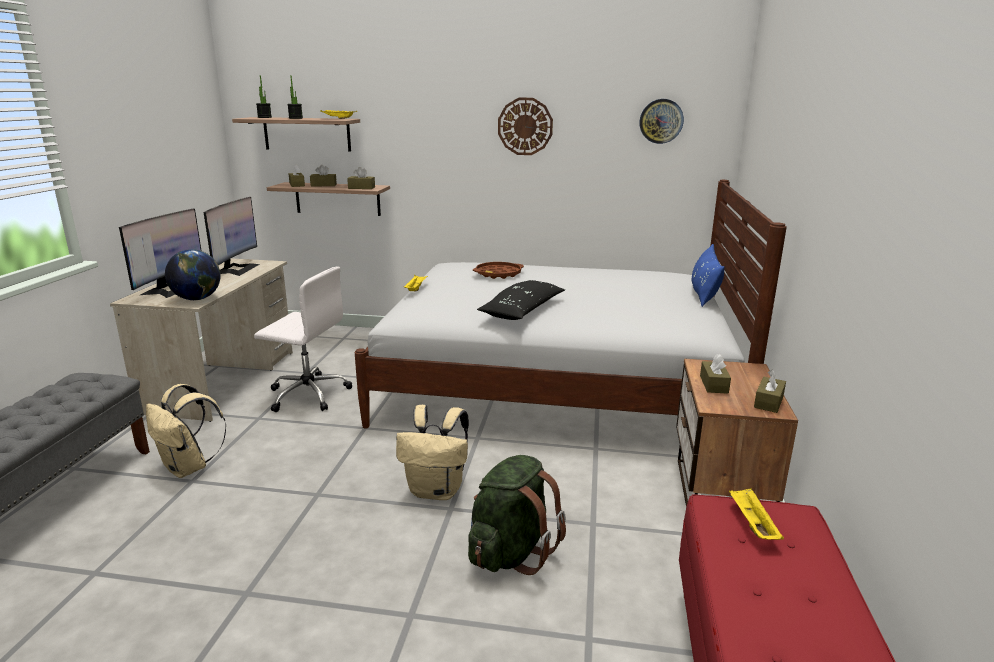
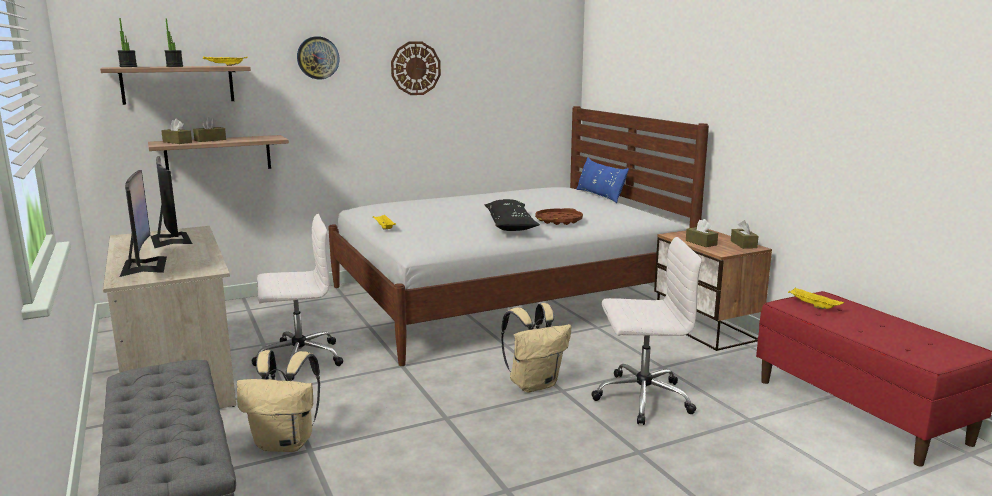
camera: 35 degrees left, 5 degrees down
globe [165,249,220,300] -> none
brown tissue box [347,167,375,189] -> none
green backpack [468,455,566,575] -> white office chair [591,237,702,425]
brown tray [473,262,524,279] -> brown tray moved to [535,208,583,225]
wall clock [639,99,684,144] -> wall clock moved to [297,36,339,79]

